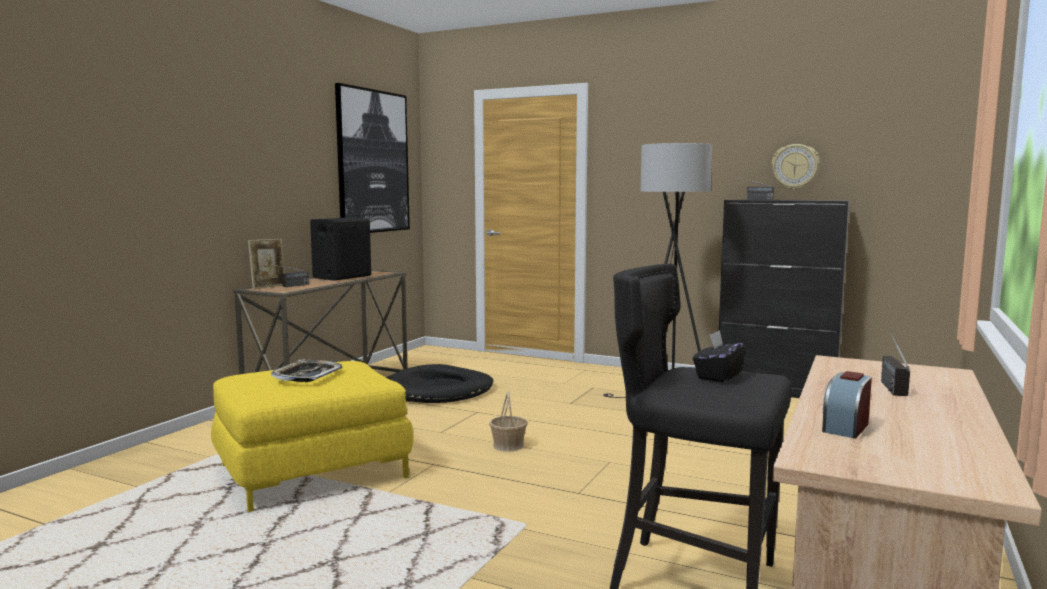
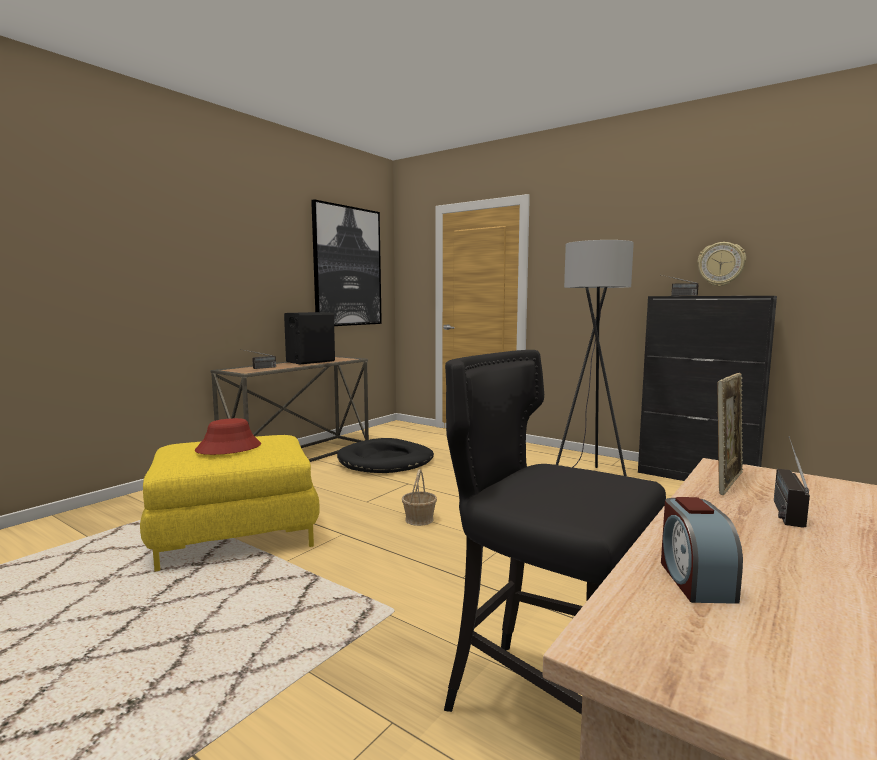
camera: 10 degrees right, 0 degrees up
picture frame [248,239,285,289] -> picture frame moved to [718,373,743,495]
tray [271,360,343,382] -> red hat [195,418,261,455]
black tissue box [693,330,746,382] -> none
alarm clock [822,371,872,439] -> alarm clock turned 45 degrees counterclockwise [661,497,743,604]

